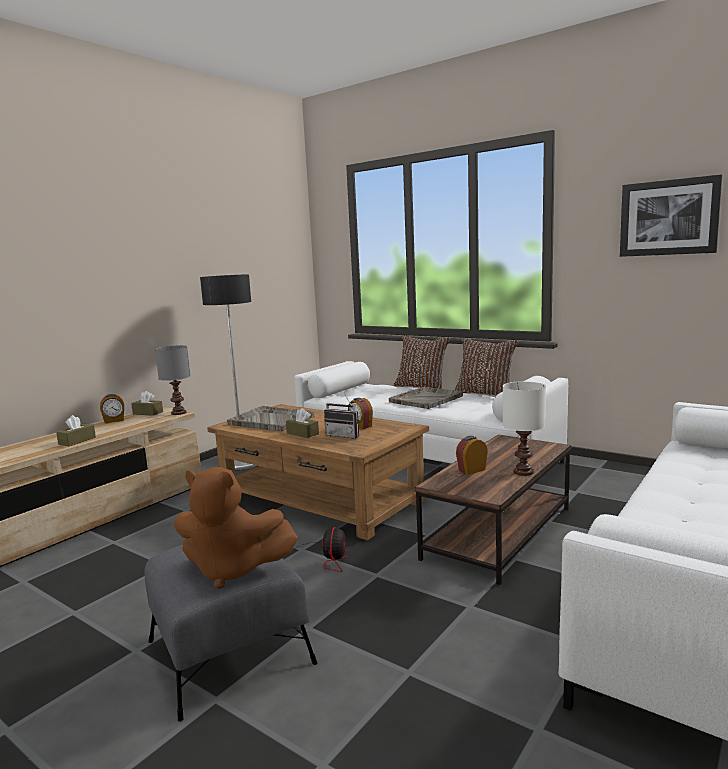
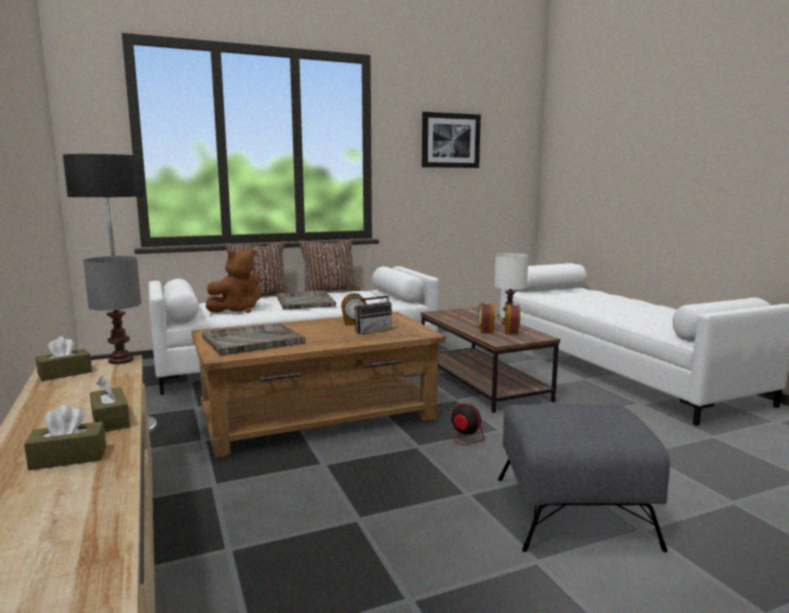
camera: 60 degrees left, 0 degrees up
alarm clock [100,394,124,423] -> alarm clock moved to [505,303,520,335]
brown plush toy [174,467,298,589] -> brown plush toy moved to [206,249,262,313]
brown tissue box [286,408,319,438] -> brown tissue box moved to [24,405,106,470]

